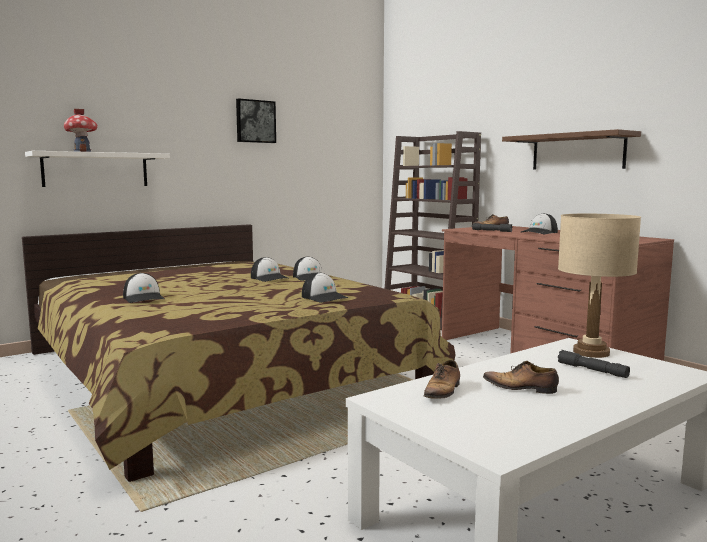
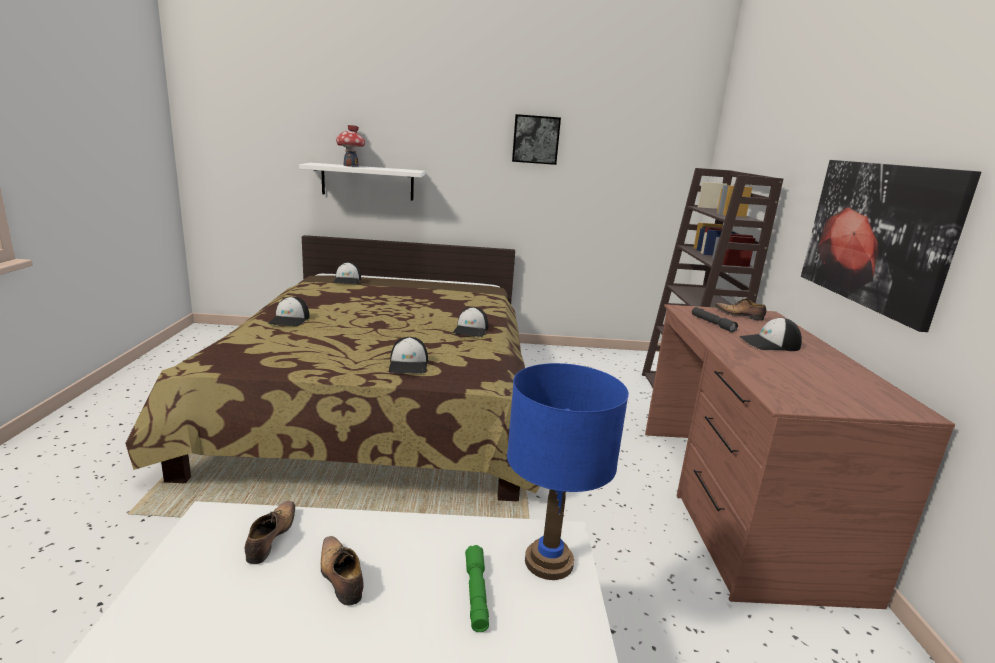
camera: 35 degrees right, 10 degrees up
cap [251,257,288,282] -> cap moved to [333,262,361,284]
shoe [424,360,460,399] -> shoe turned 120 degrees clockwise [245,501,295,564]
brown shelf [502,129,641,170] -> picture [801,160,981,332]
beige table lamp [558,214,641,358] -> blue table lamp [507,363,629,580]
grey flashlight [558,350,630,378] -> green flashlight [465,545,489,632]

